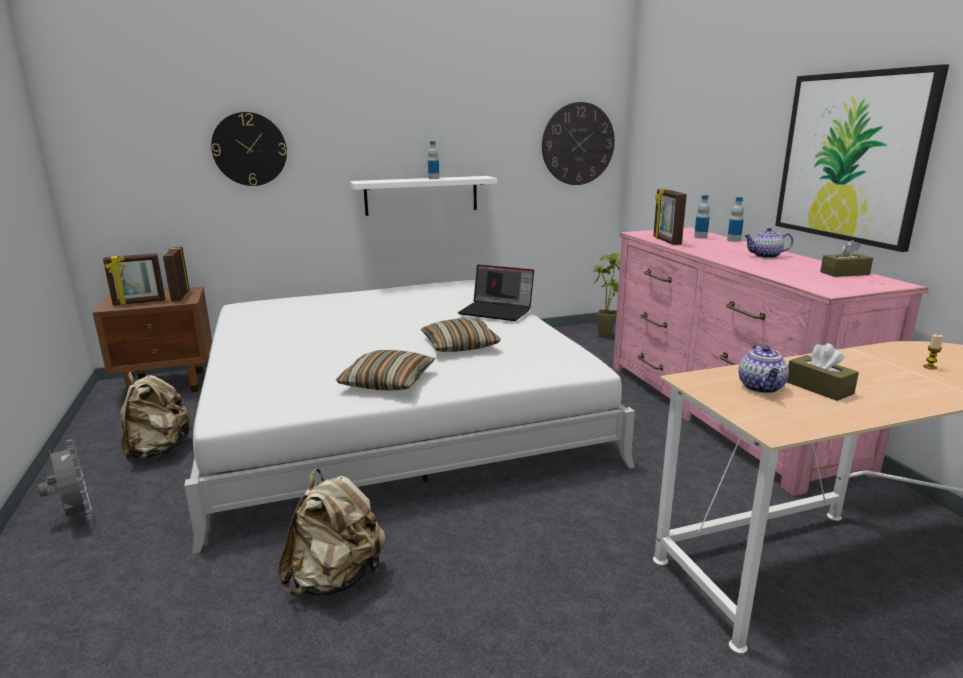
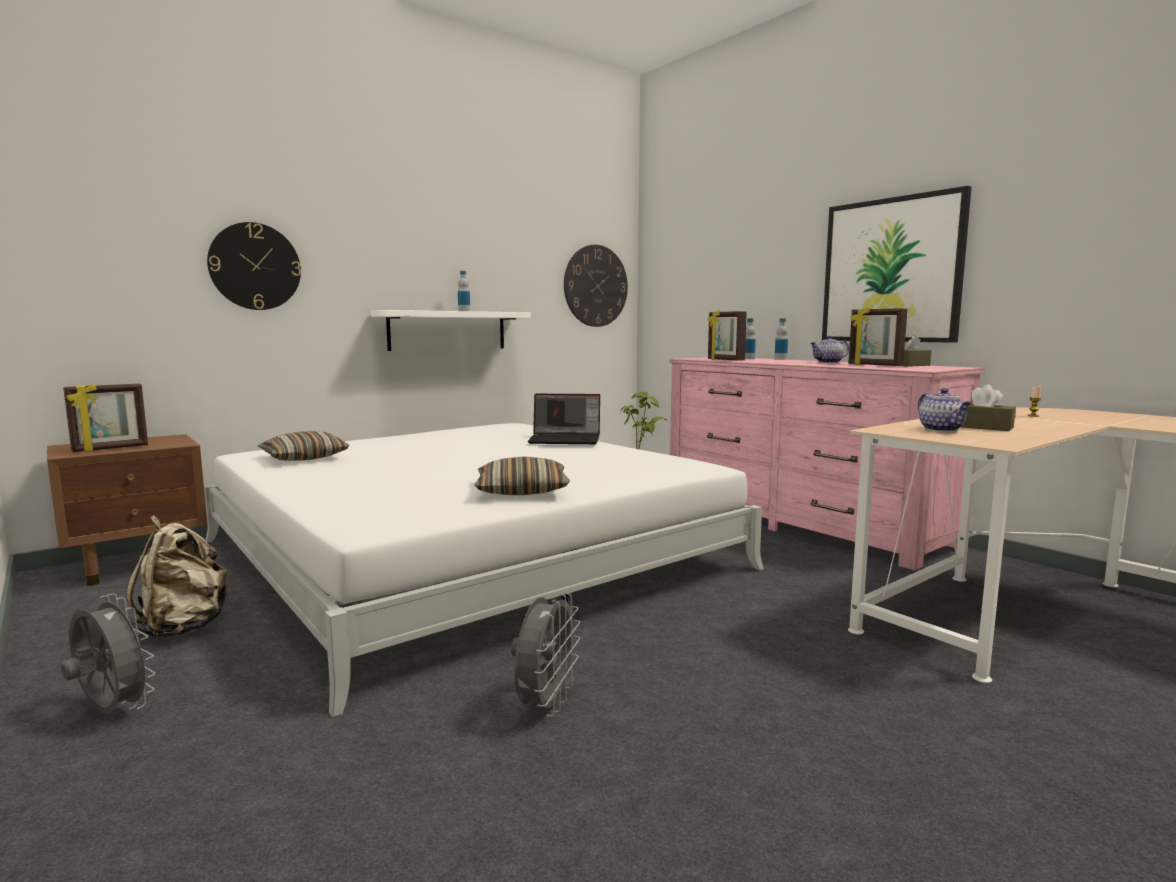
camera: 20 degrees left, 10 degrees down
picture frame [163,247,190,302] -> picture frame moved to [849,307,907,366]
beige backpack [278,469,386,596] -> grey fan [511,593,580,717]
pillow [421,318,501,352] -> pillow moved to [258,431,349,461]

